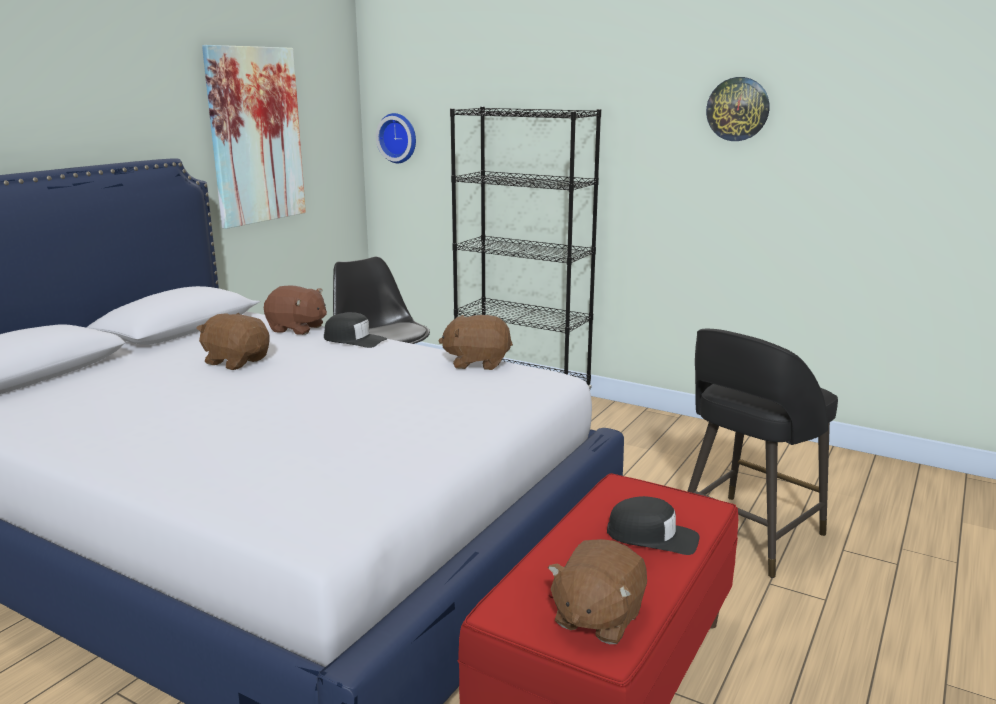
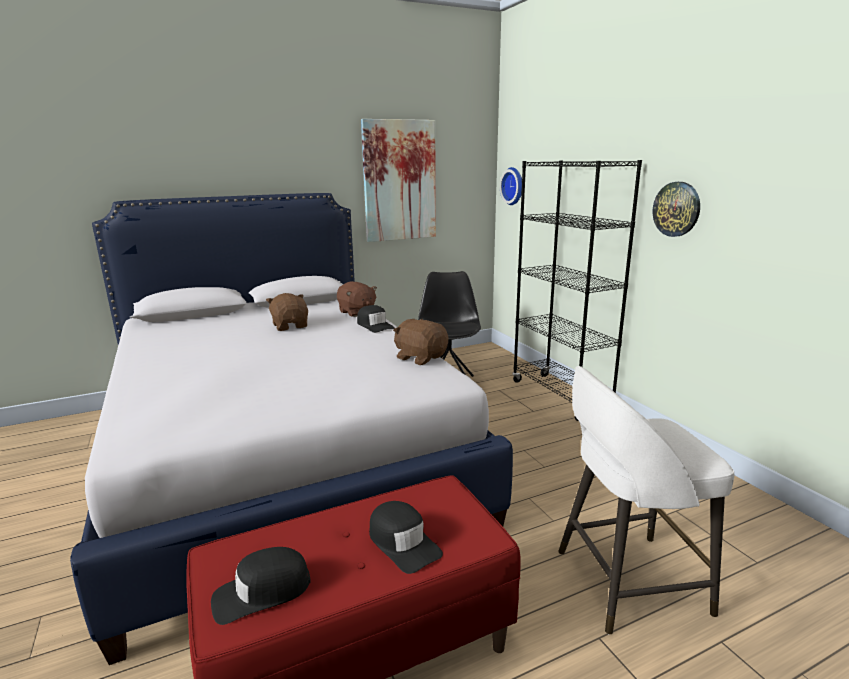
camera: 35 degrees right, 0 degrees up
brown plush toy [548,539,647,644] -> black cap [211,547,310,625]
black stool [687,329,838,578] -> white stool [558,366,735,635]
wall clock [706,77,769,141] -> wall clock moved to [653,182,700,237]

